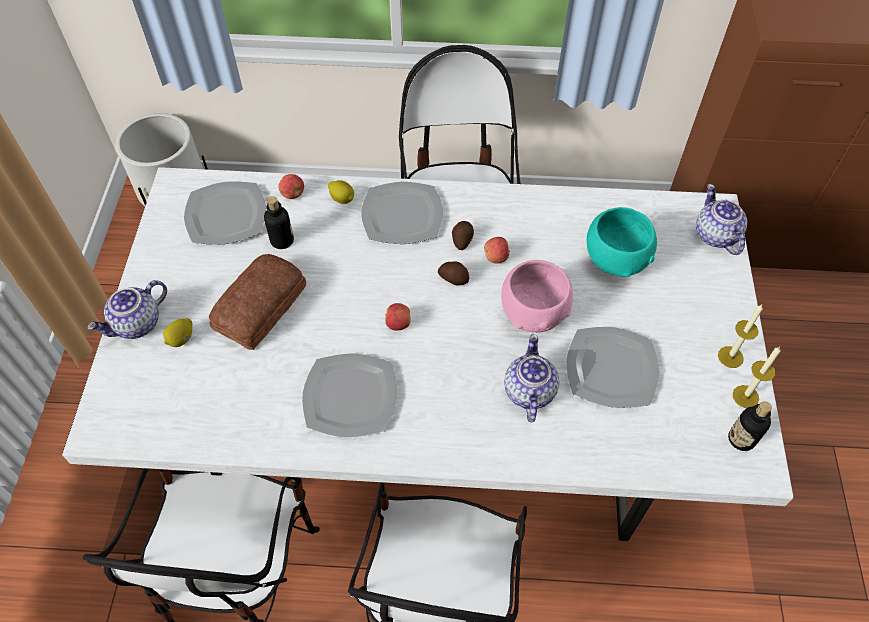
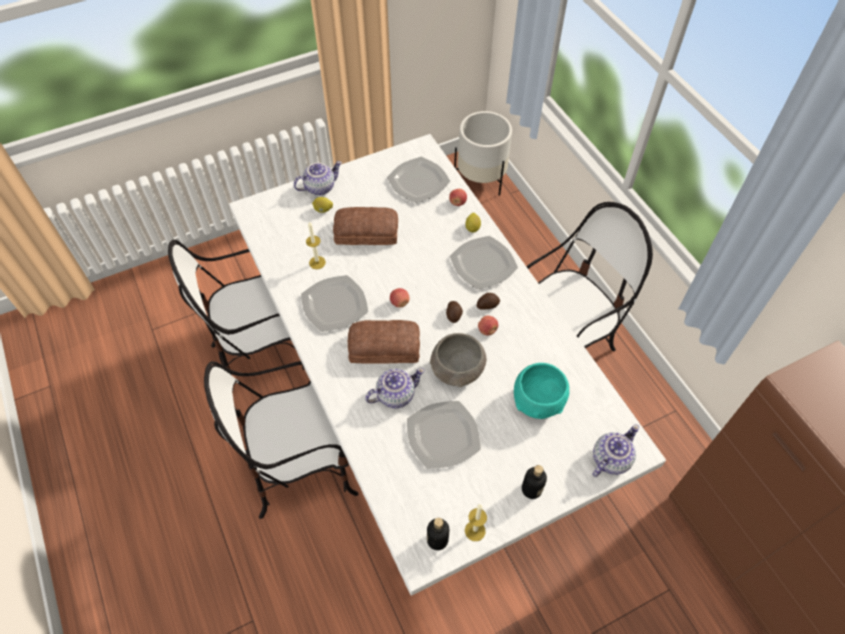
camera: 60 degrees right, 0 degrees up
teapot [87,280,167,339] -> teapot turned 135 degrees clockwise [294,161,342,195]
bottle [264,196,294,249] -> bottle moved to [522,465,547,499]
pink bowl [501,260,573,333] -> grey bowl [430,333,487,387]
candle [718,305,763,368] -> candle moved to [306,222,326,269]
none -> bread [348,320,420,364]

